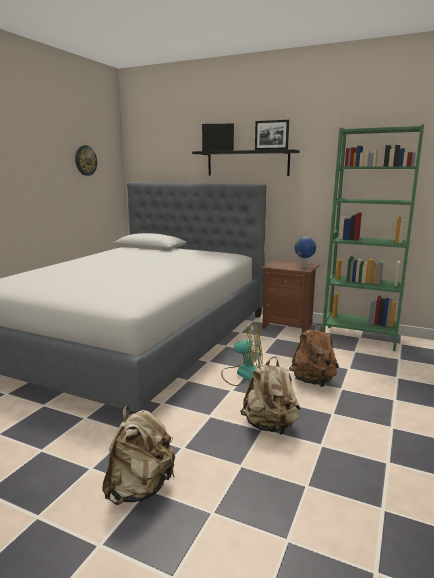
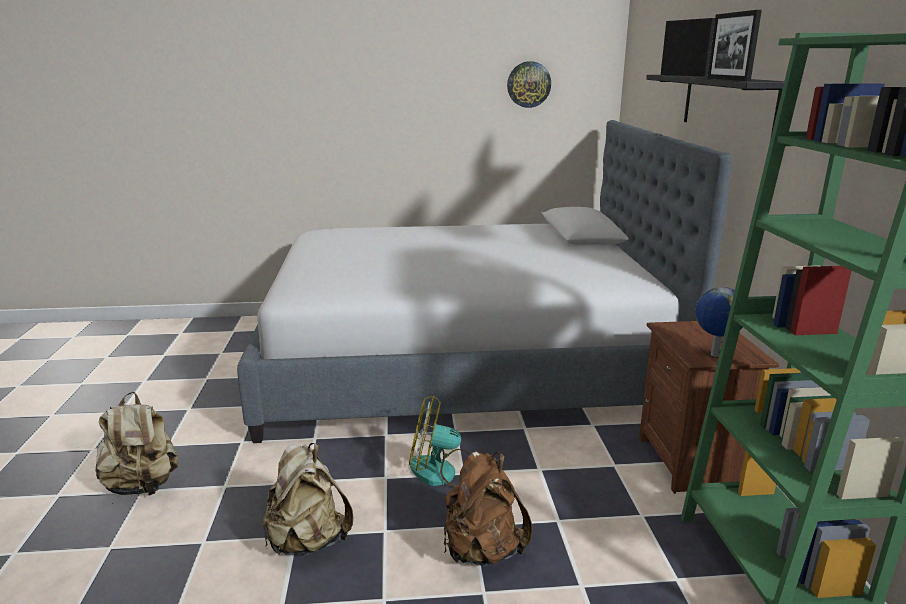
camera: 60 degrees right, 5 degrees up
fan [221,325,263,386] -> fan turned 120 degrees clockwise [409,396,470,487]

